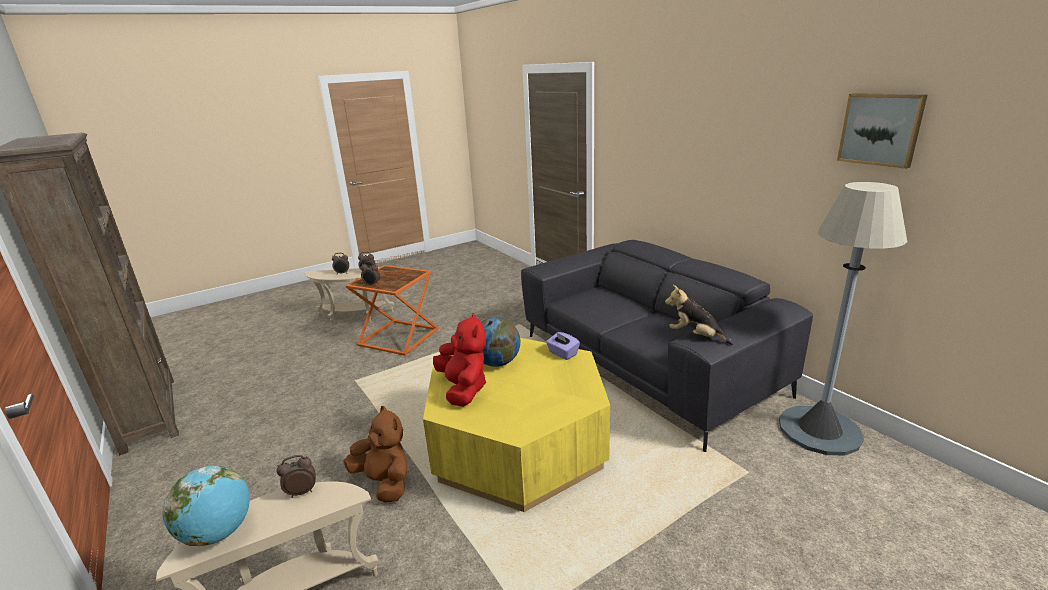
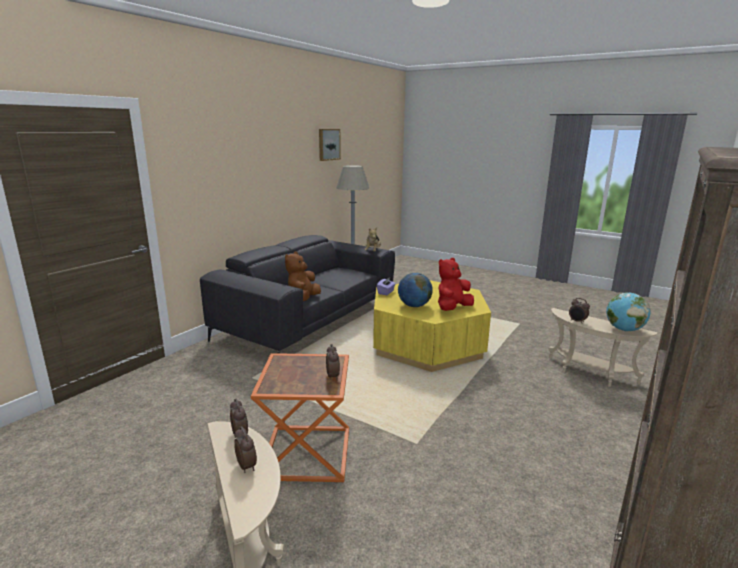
camera: 115 degrees left, 5 degrees down
brown plush toy [343,406,407,503] -> brown plush toy moved to [285,252,321,301]

